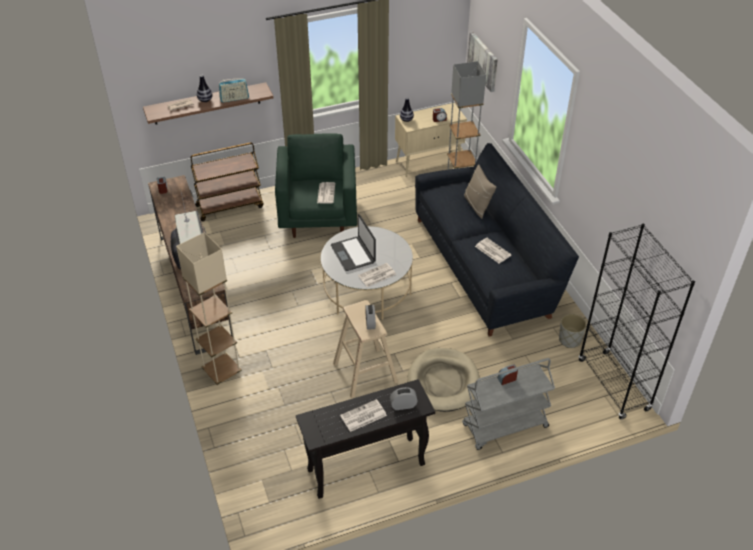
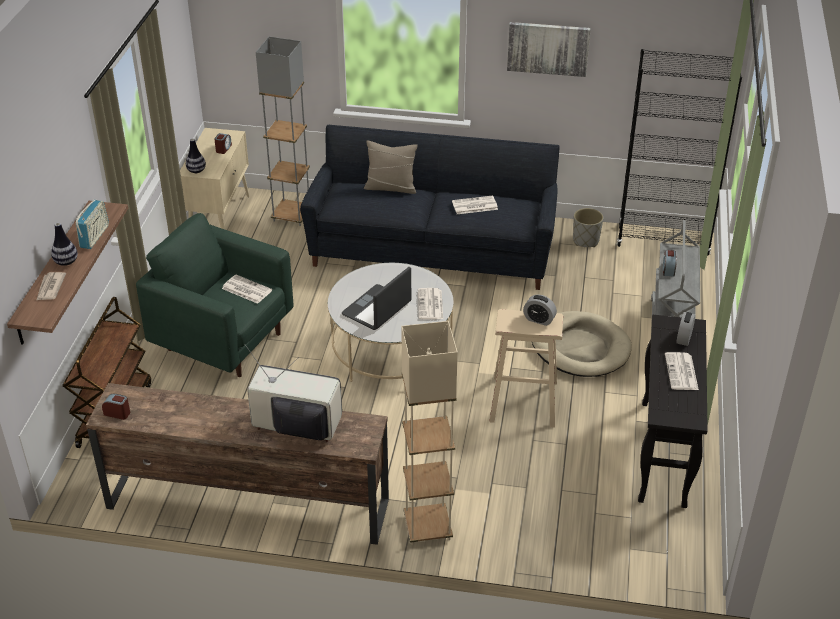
camera: 60 degrees left, 5 degrees down
laptop [331,214,376,271] -> laptop turned 120 degrees clockwise [342,267,411,330]
picture [467,31,498,92] -> picture moved to [507,22,591,77]

